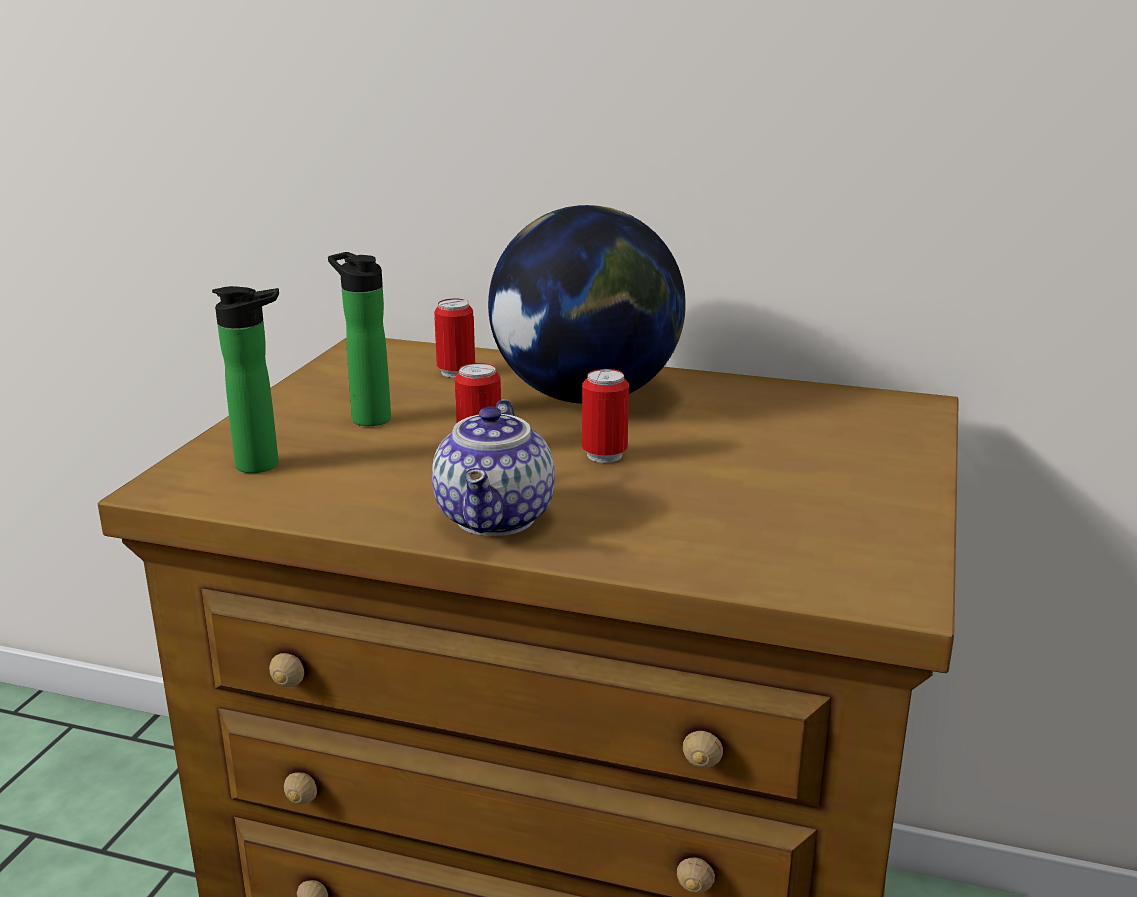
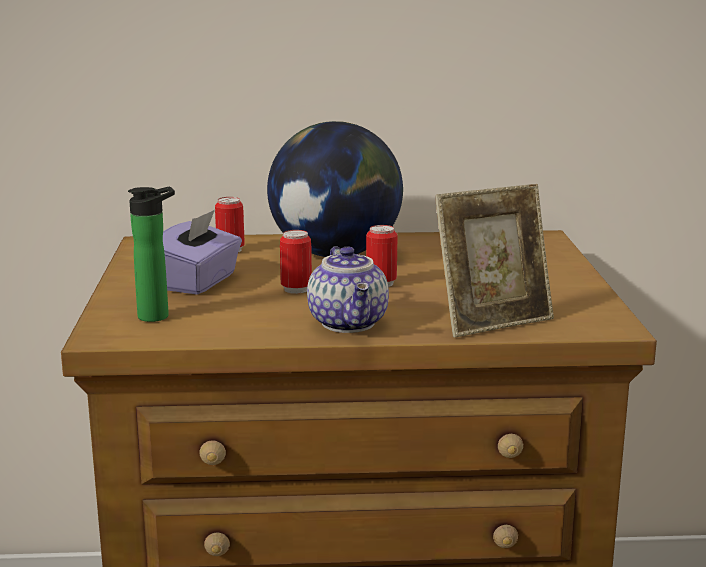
camera: 20 degrees left, 5 degrees down
bottle [328,252,391,426] -> purple tissue box [163,210,242,295]
none -> picture frame [435,184,554,338]

